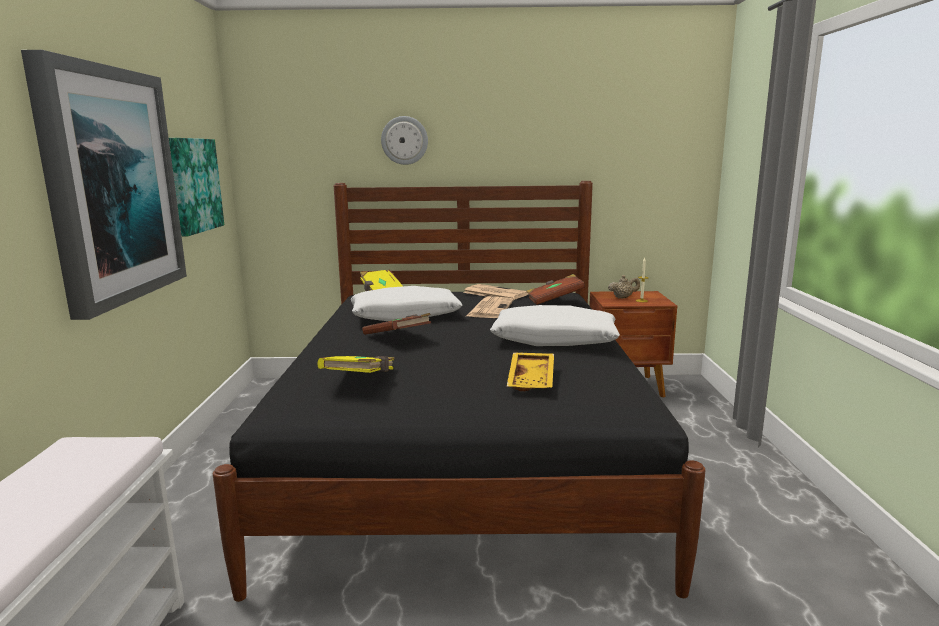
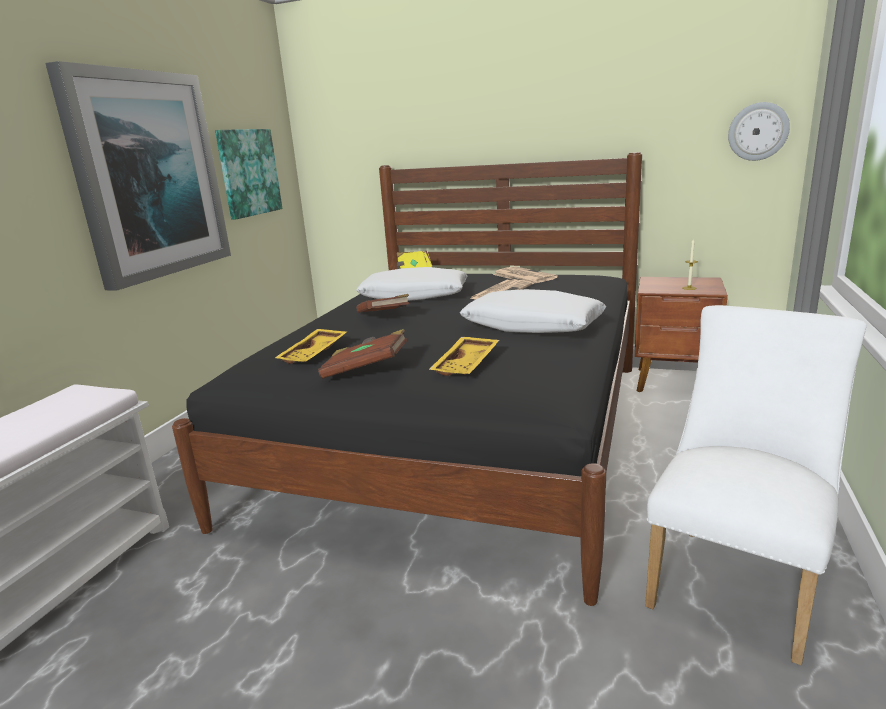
camera: 20 degrees right, 5 degrees up
yellow book [318,356,395,373] -> yellow tray [275,329,347,364]
wall clock [381,116,428,165] -> wall clock moved to [728,102,790,161]
brown book [526,274,585,305] -> brown book moved to [318,329,408,379]
beige teapot [608,275,640,298] -> none
none -> white chair [645,305,867,665]

